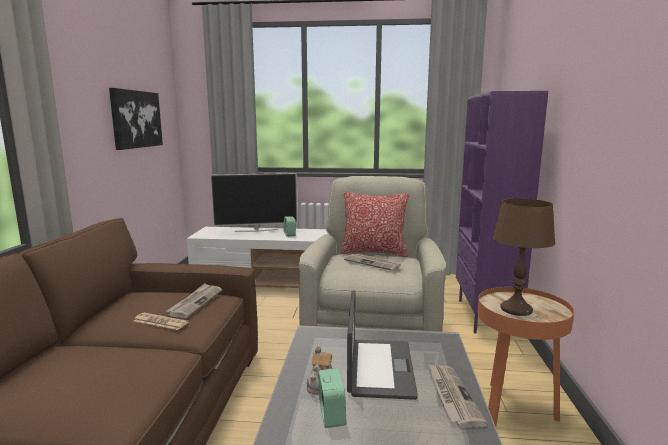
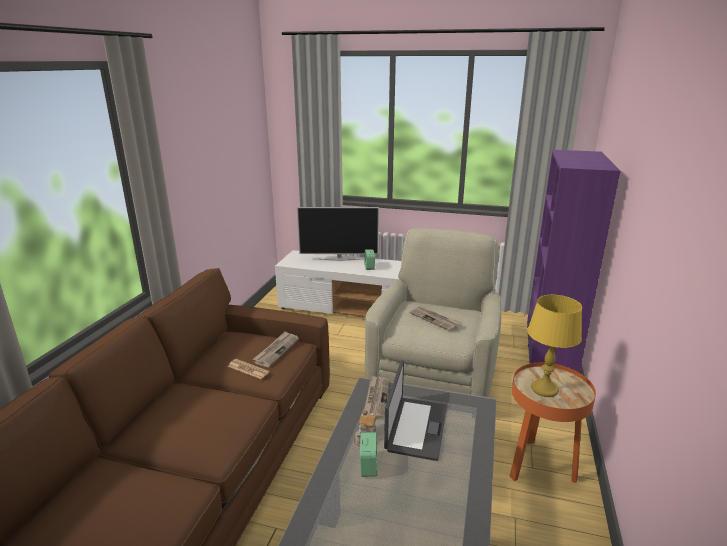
camera: 10 degrees right, 10 degrees up
picture [109,88,163,150] -> none
pillow [341,192,410,257] -> none
newspaper [428,364,488,428] -> newspaper moved to [364,375,389,420]
brown table lamp [493,198,555,316] -> yellow table lamp [527,295,582,397]

